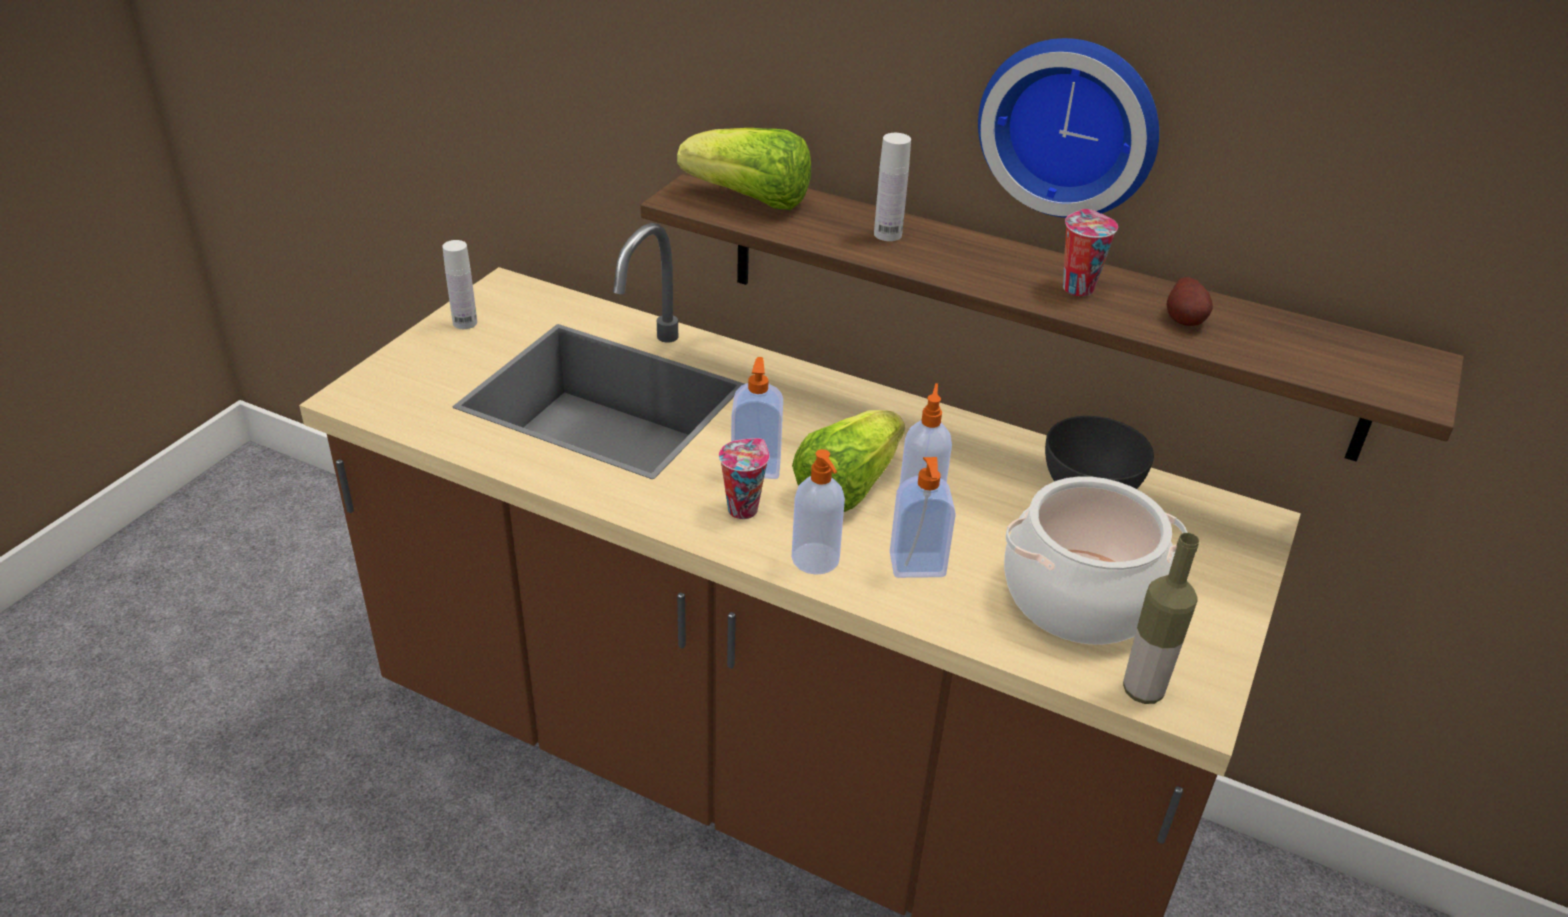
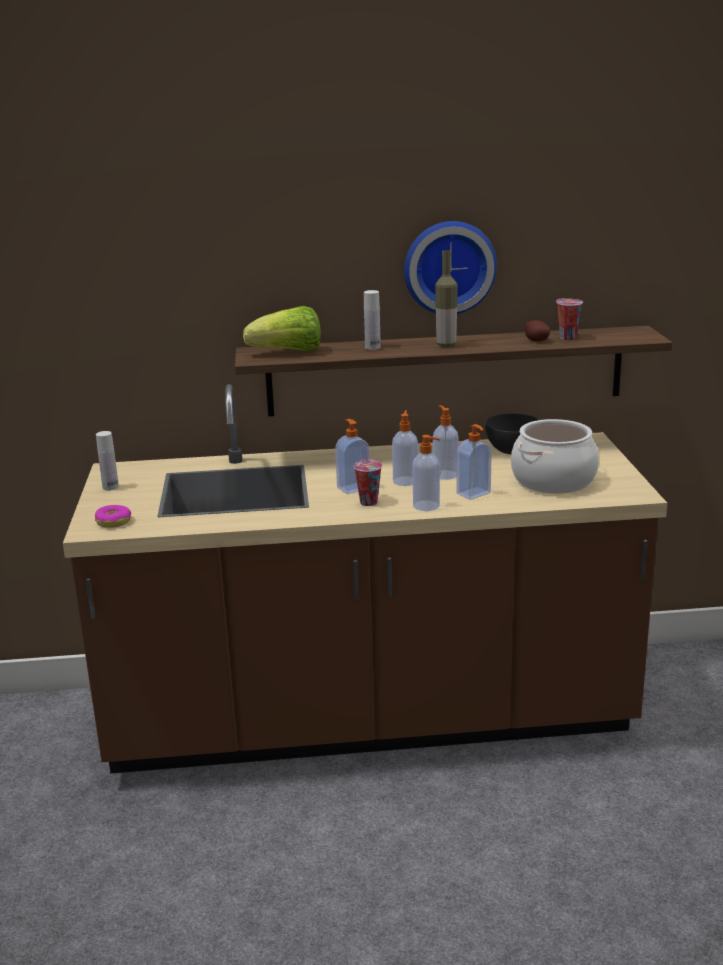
camera: 30 degrees left, 15 degrees down
lettuce [792,410,905,512] -> soap dispenser [392,410,418,486]
cup [1063,209,1118,296] -> cup moved to [556,299,583,340]
bottle [1123,533,1200,704] -> bottle moved to [435,250,458,347]
none -> donut [95,505,131,528]

